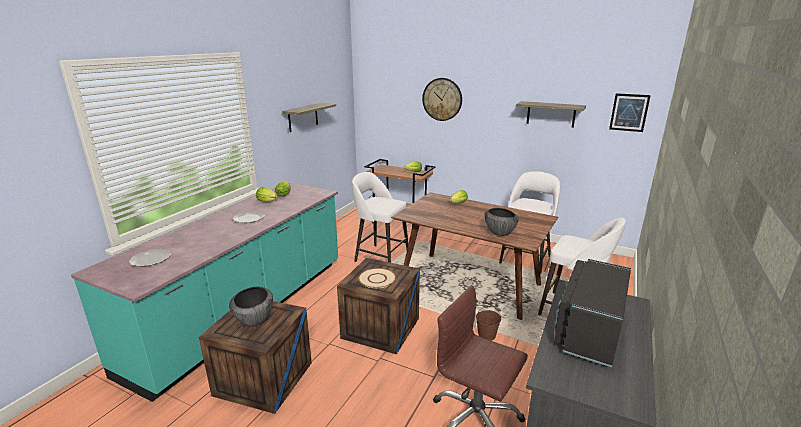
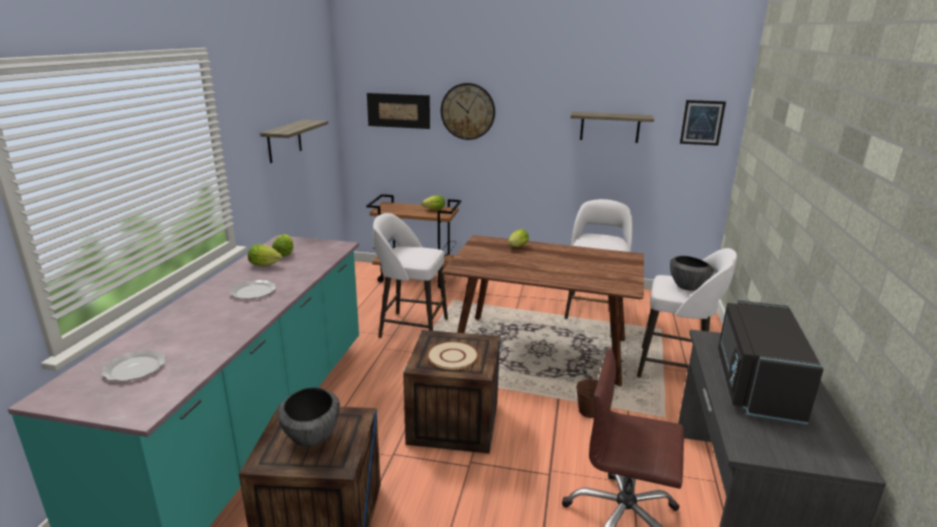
camera: 15 degrees left, 0 degrees up
bowl [485,208,519,236] -> bowl moved to [670,256,714,291]
none -> picture [367,93,430,129]

